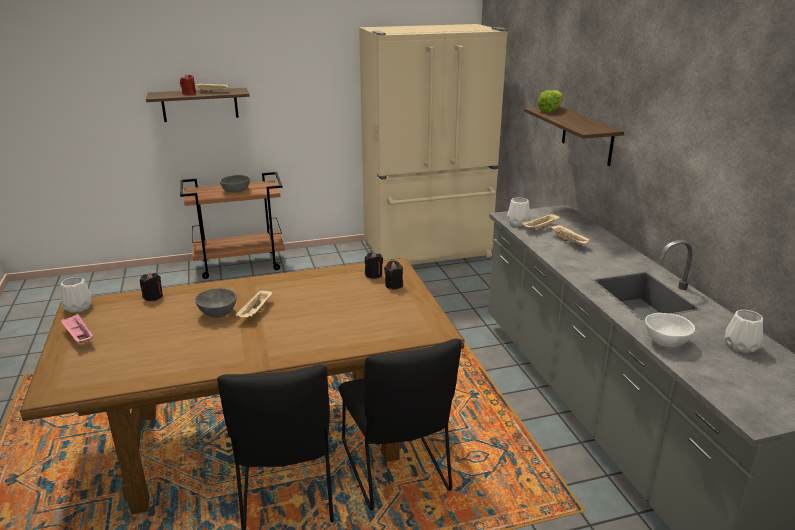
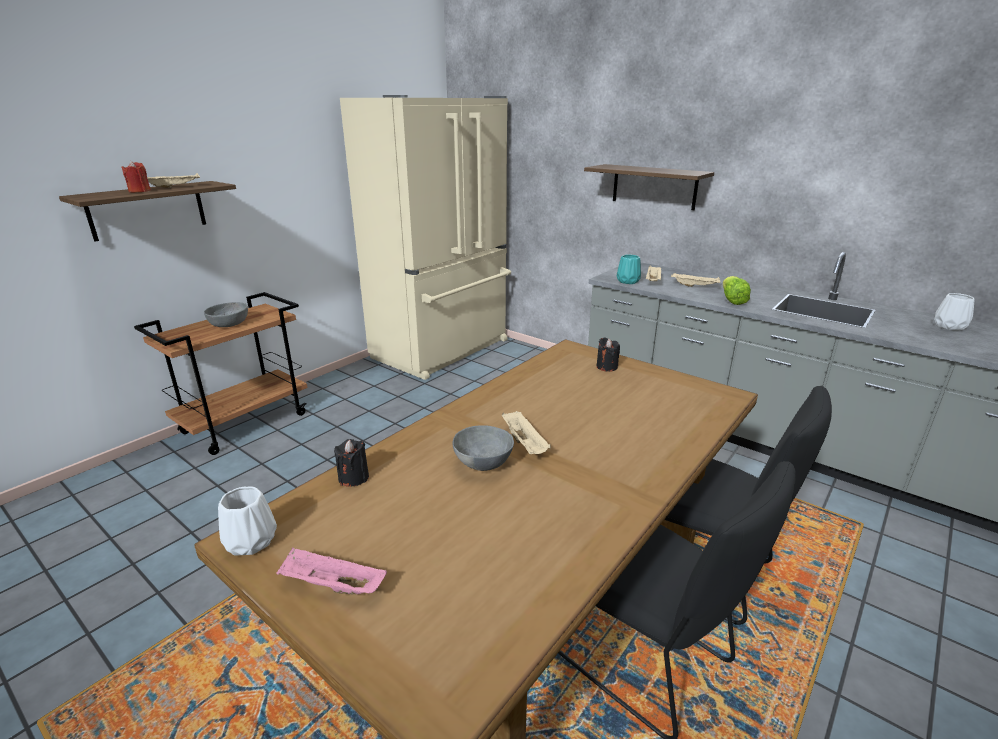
camera: 35 degrees left, 0 degrees up
black candle [365,252,383,279] -> none
white vase [507,197,530,226] -> turquoise vase [616,255,641,284]
lettuce [537,90,563,113] -> lettuce moved to [723,276,751,305]
white bowl [645,313,695,347] -> none

